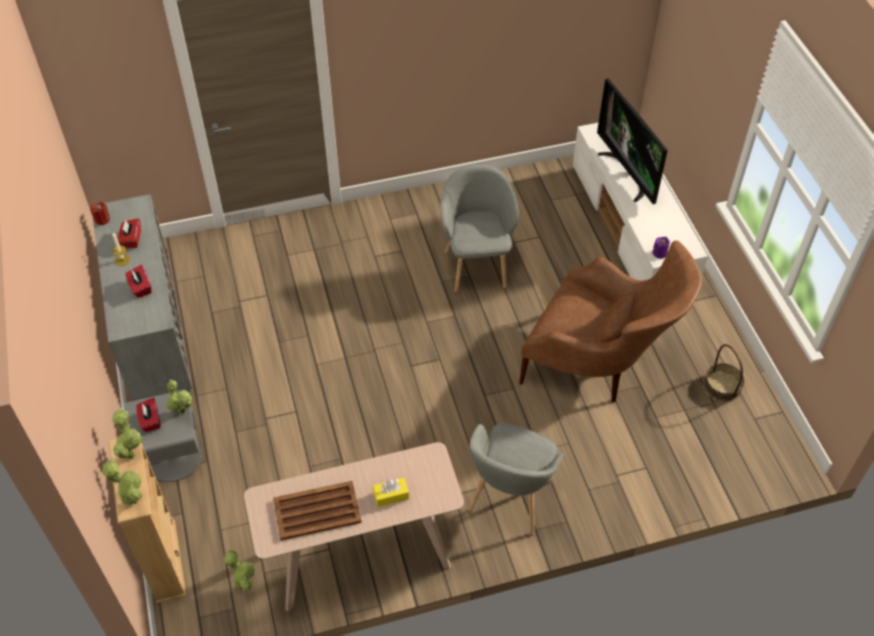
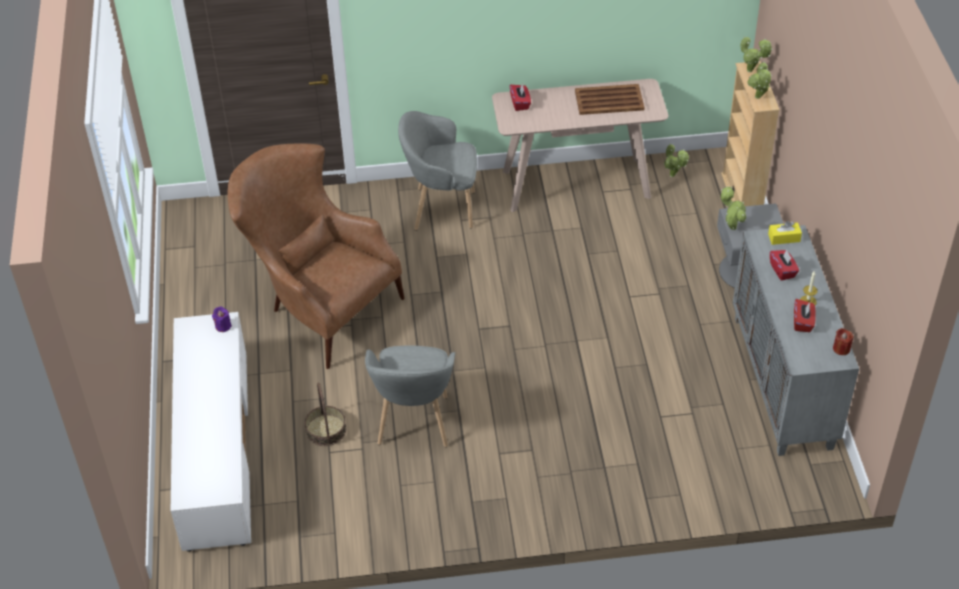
camera: 170 degrees left, 5 degrees down
red tissue box [136,398,161,432] -> red tissue box moved to [510,83,531,111]
yellow tissue box [373,478,409,507] -> yellow tissue box moved to [768,221,802,245]
grey armchair [468,423,564,536] -> grey armchair turned 120 degrees counterclockwise [398,111,477,231]
television [597,78,668,204] -> none
basket [704,344,744,401] -> basket moved to [305,382,346,446]

